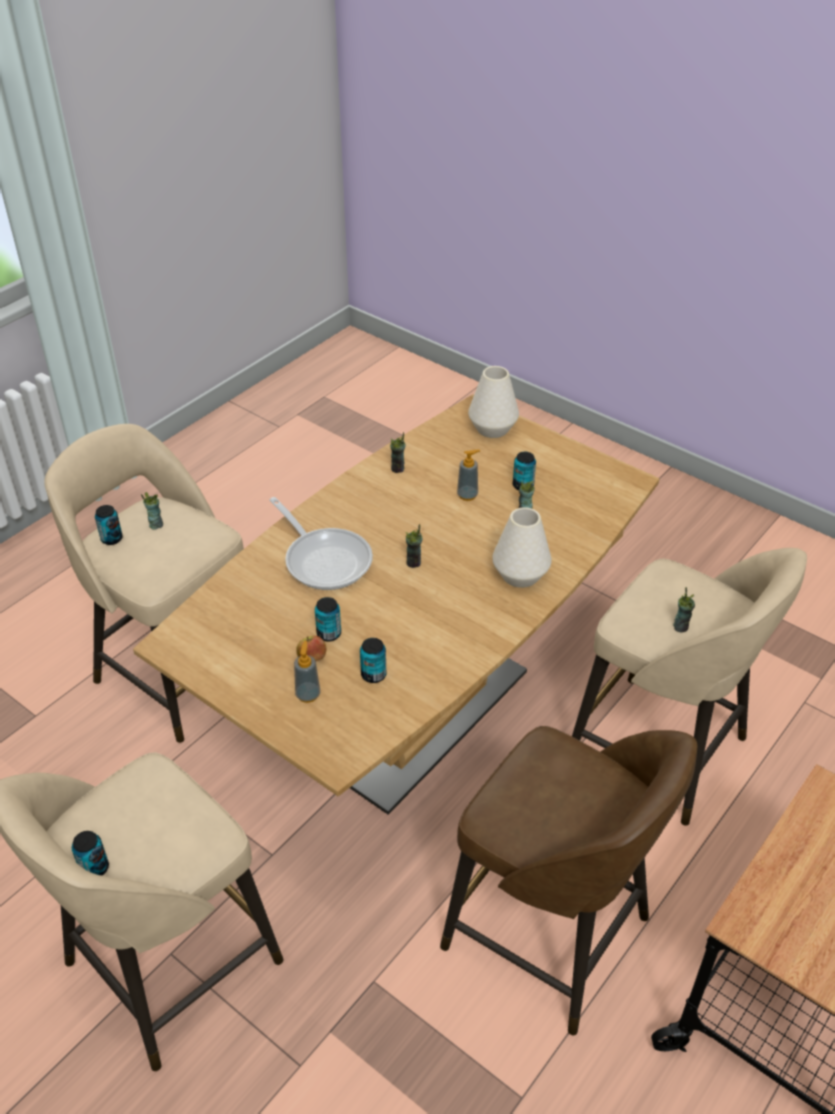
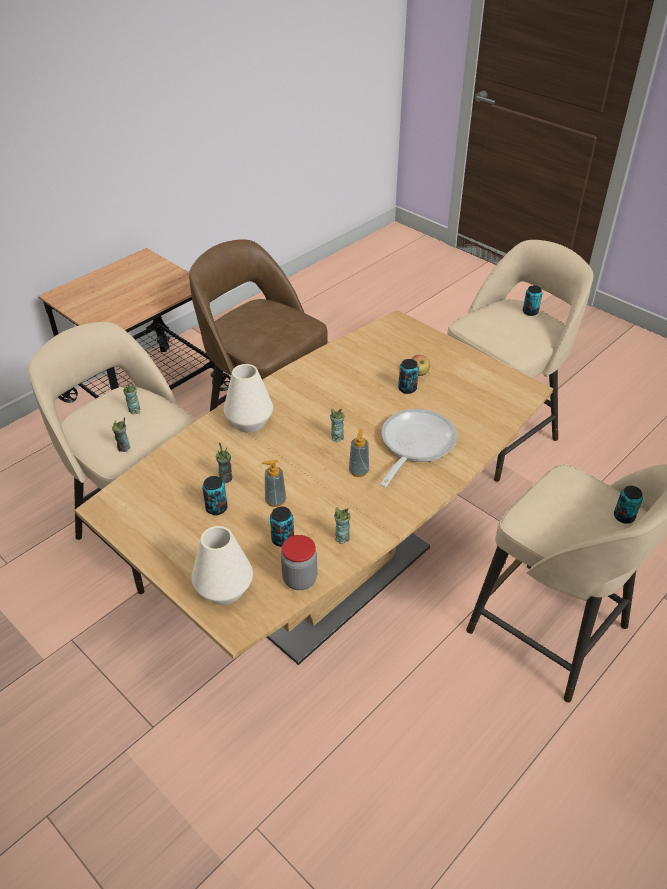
camera: 175 degrees left, 0 degrees up
cup [141,492,163,530] -> cup moved to [112,417,130,452]
frying pan [269,497,373,590] -> frying pan turned 60 degrees clockwise [380,409,457,487]
soap dispenser [294,640,320,703] -> soap dispenser moved to [349,429,369,477]
can [360,638,387,683] -> can moved to [270,507,294,547]
none -> jar [281,535,317,590]

